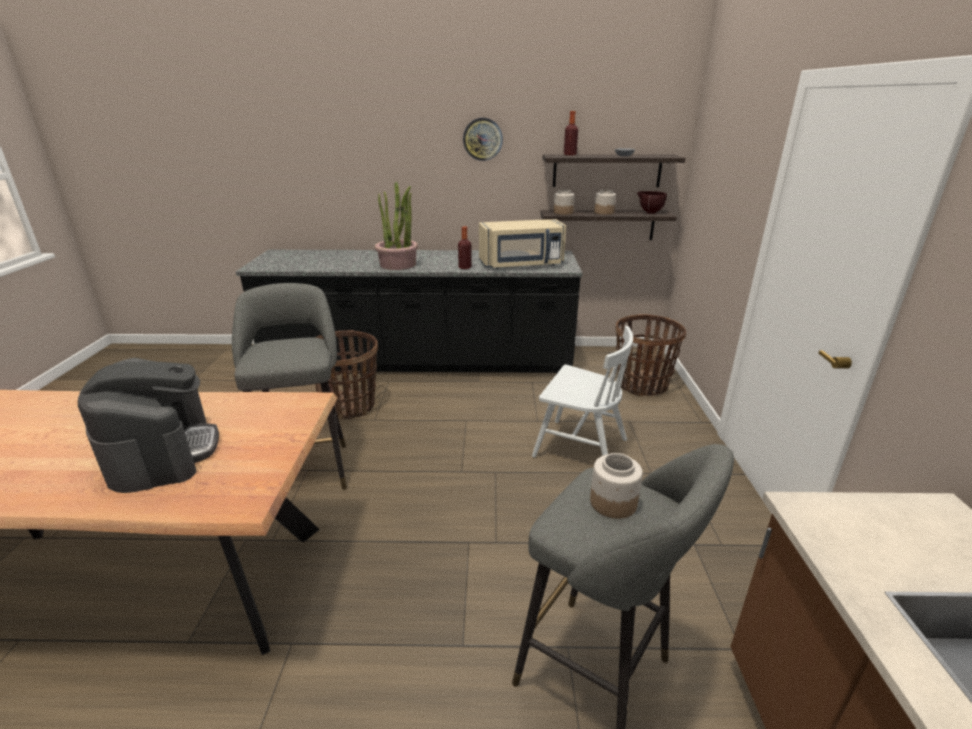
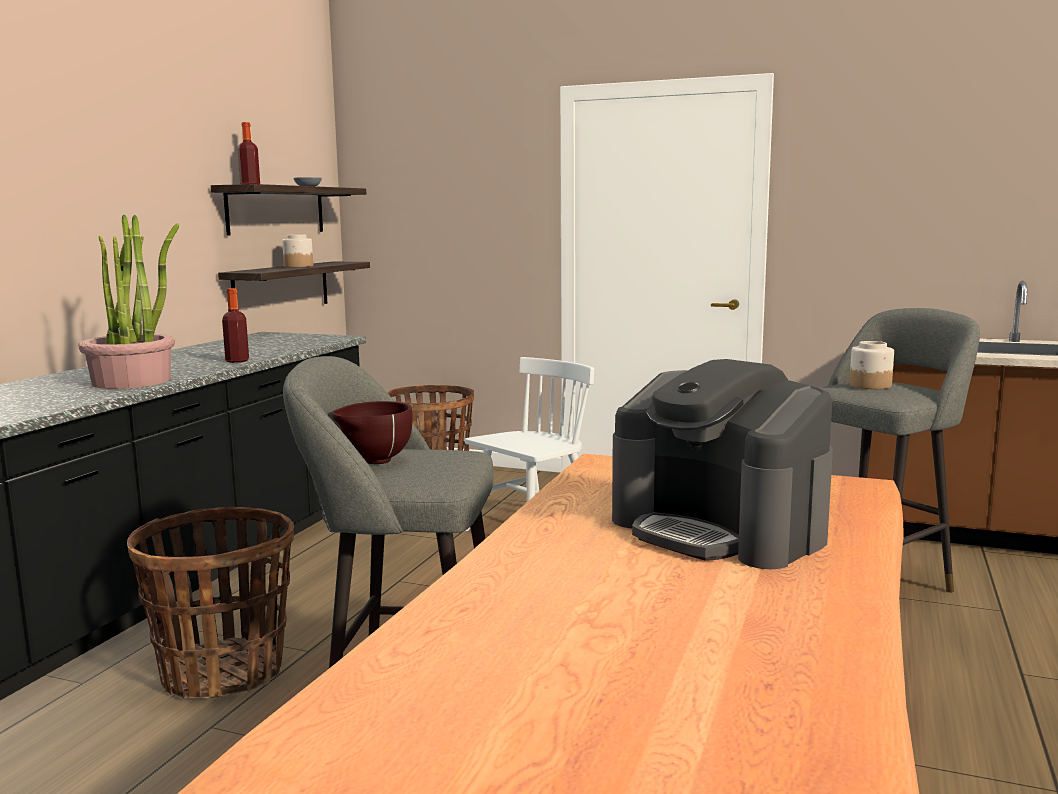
camera: 70 degrees left, 15 degrees down
coffee machine [78,358,219,493] -> coffee machine turned 135 degrees counterclockwise [612,359,833,569]
wall clock [463,118,503,161] -> none
beige microwave [479,219,566,269] -> none
jar [554,190,575,215] -> none
brown bowl [637,191,667,214] -> brown bowl moved to [331,401,413,464]

